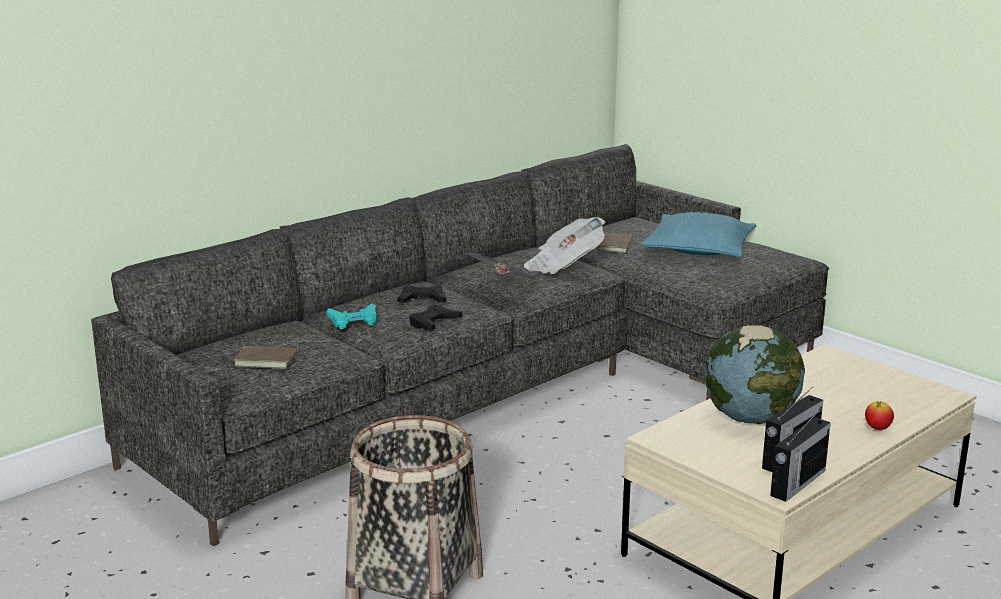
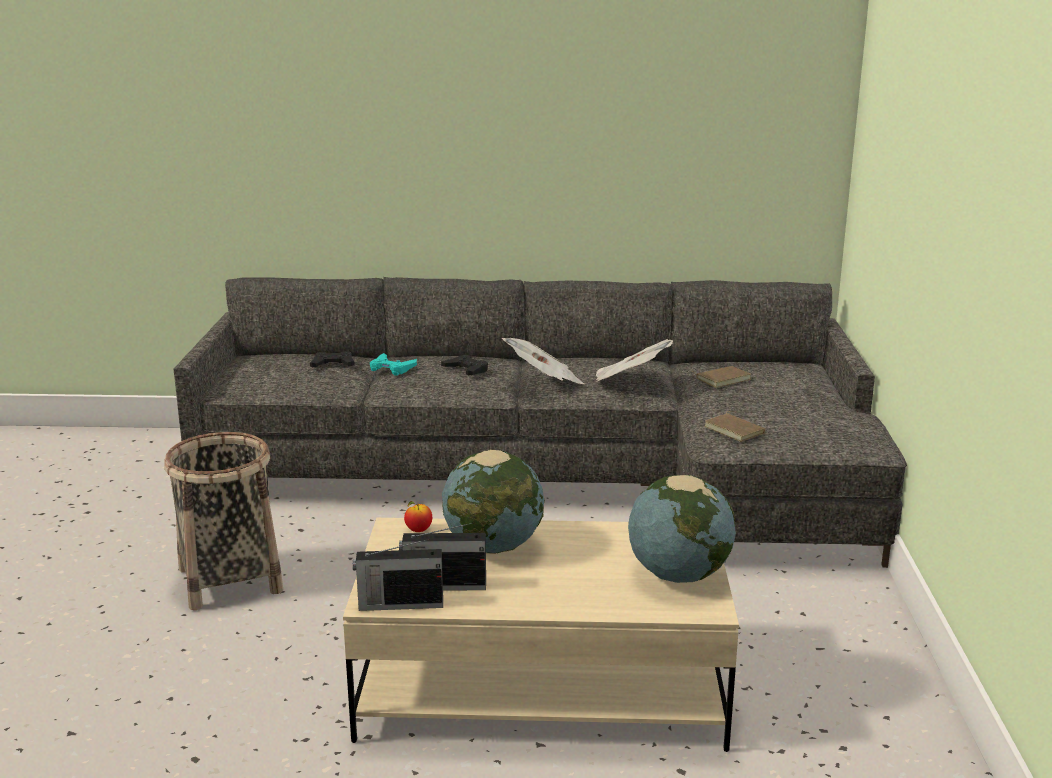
camera: 45 degrees right, 0 degrees up
brown book [234,342,297,369] -> brown book moved to [704,411,765,442]
black game controller [409,305,462,330] -> black game controller moved to [310,351,355,367]
turquoise pillow [641,212,756,257] -> none
apple [865,401,894,430] -> apple moved to [404,501,432,532]
none -> globe [628,475,736,583]

